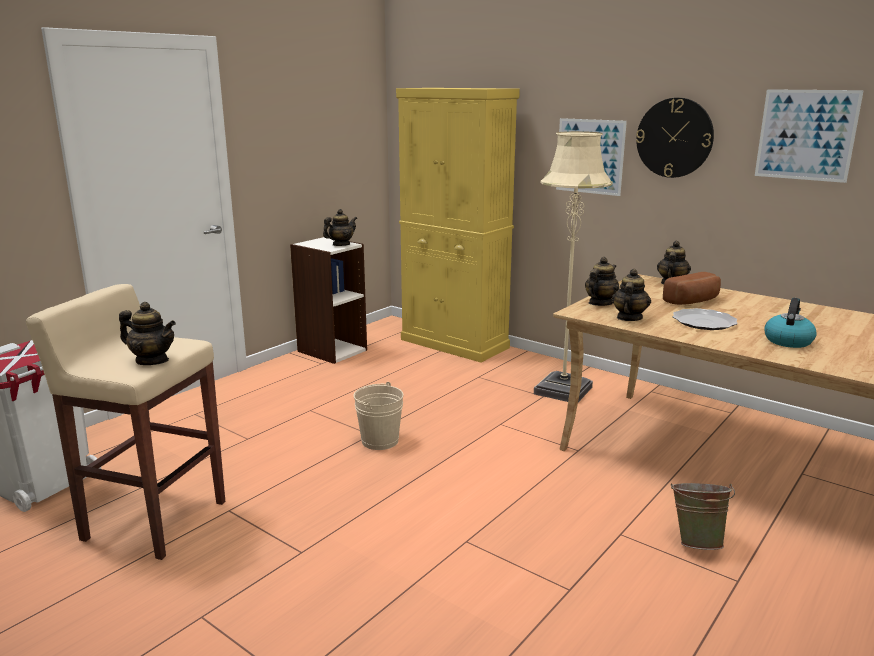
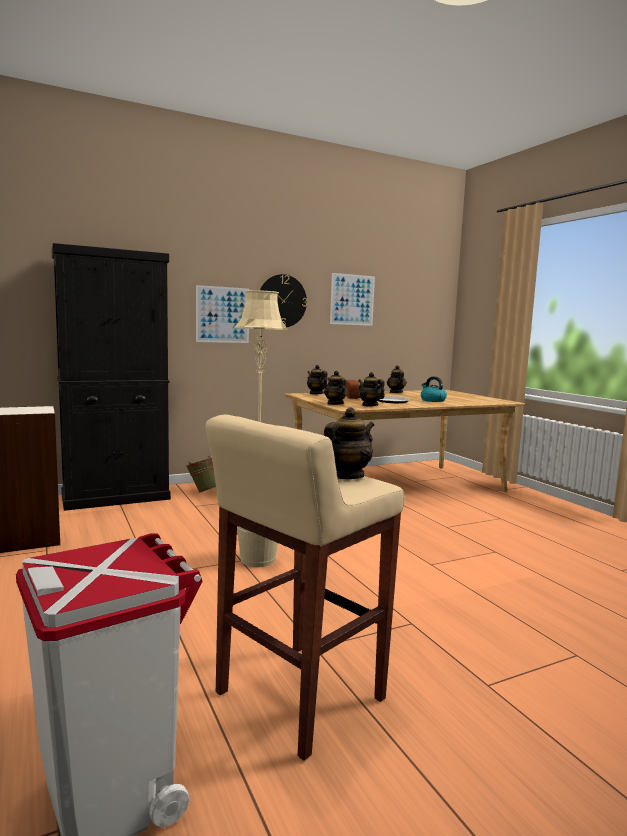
camera: 65 degrees left, 10 degrees down
teapot [323,209,357,246] -> teapot moved to [387,365,407,393]
yellow cabinet [396,88,520,363] -> black cabinet [51,243,171,511]
green bucket [671,483,735,550] -> green bucket moved to [186,456,216,493]

